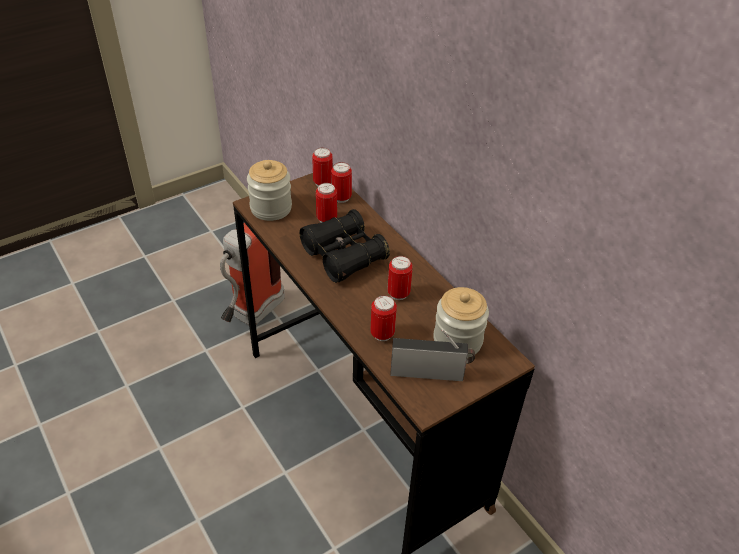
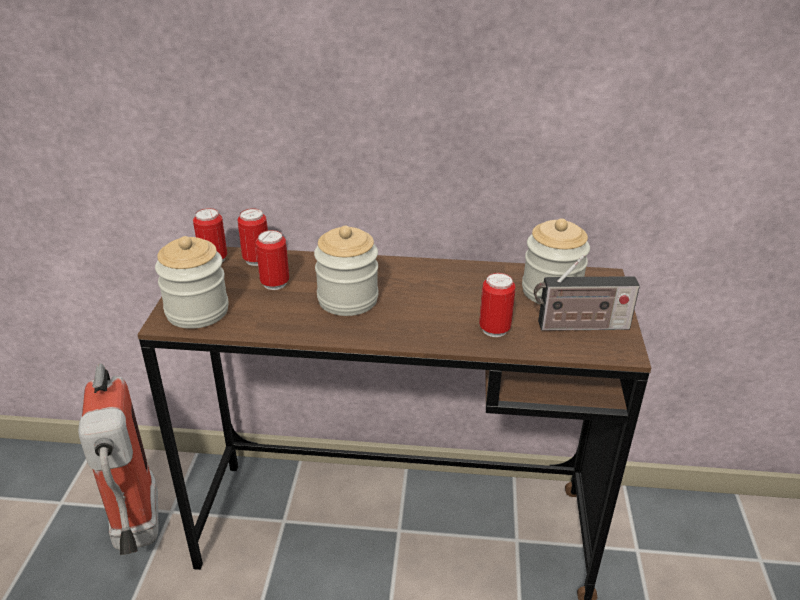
camera: 50 degrees left, 10 degrees down
black binoculars [299,209,390,283] -> jar [314,226,378,316]
can [387,256,413,300] -> none
radio [390,330,475,381] -> radio turned 135 degrees counterclockwise [534,255,640,331]

